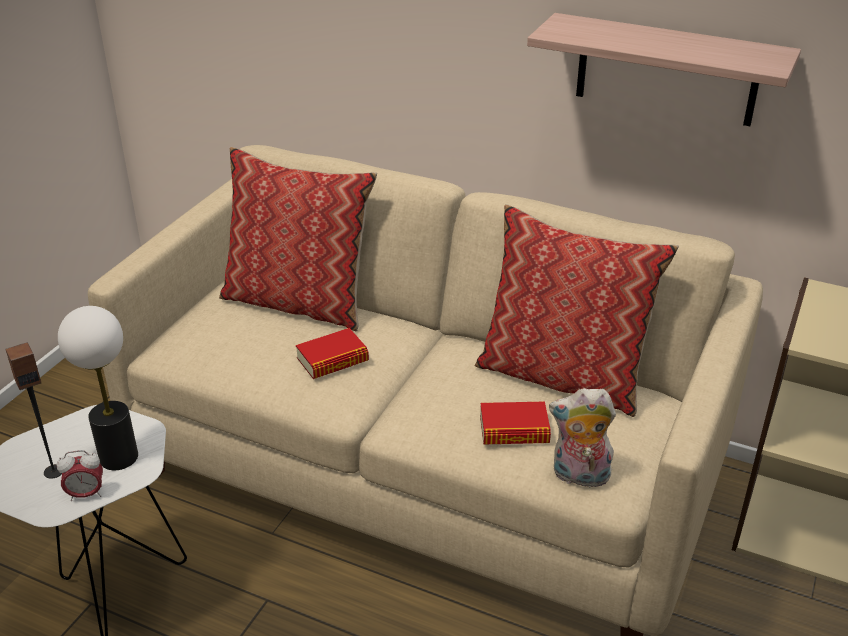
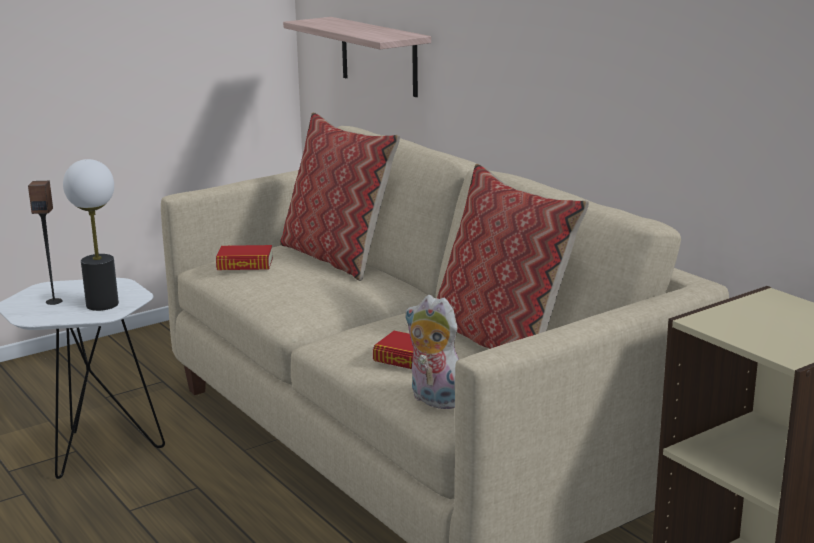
camera: 30 degrees right, 15 degrees down
alarm clock [57,450,103,501] -> none
book [296,328,369,379] -> book moved to [216,245,273,270]
shelf [527,13,801,126] -> shelf moved to [283,17,431,97]

